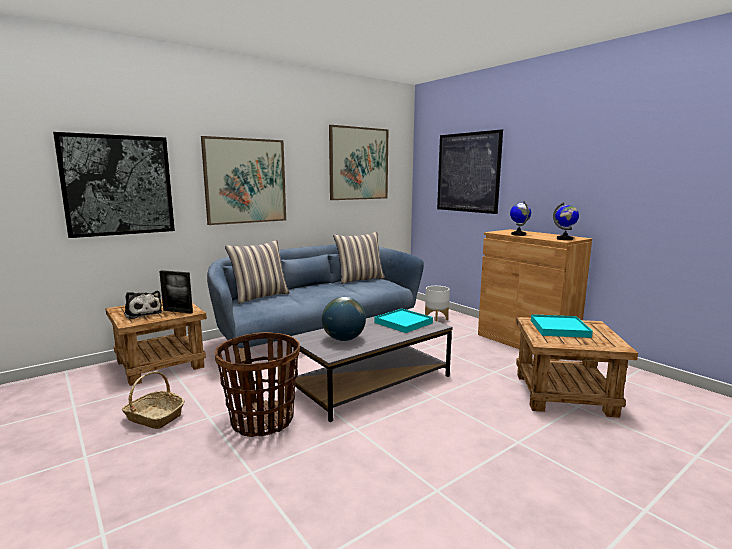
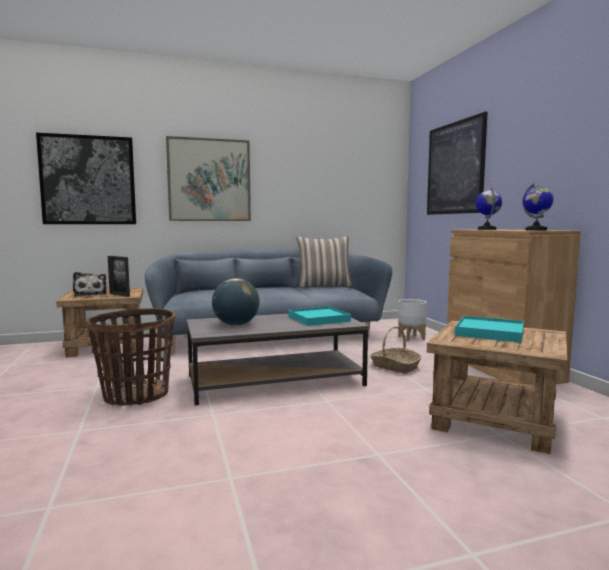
camera: 20 degrees right, 5 degrees down
basket [122,371,185,429] -> basket moved to [370,327,422,373]
pillow [225,240,290,304] -> none
picture [329,125,388,200] -> none

